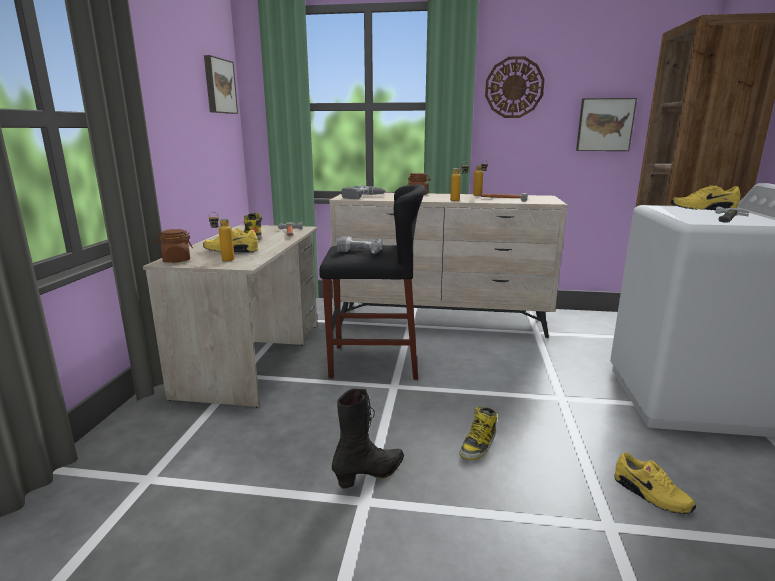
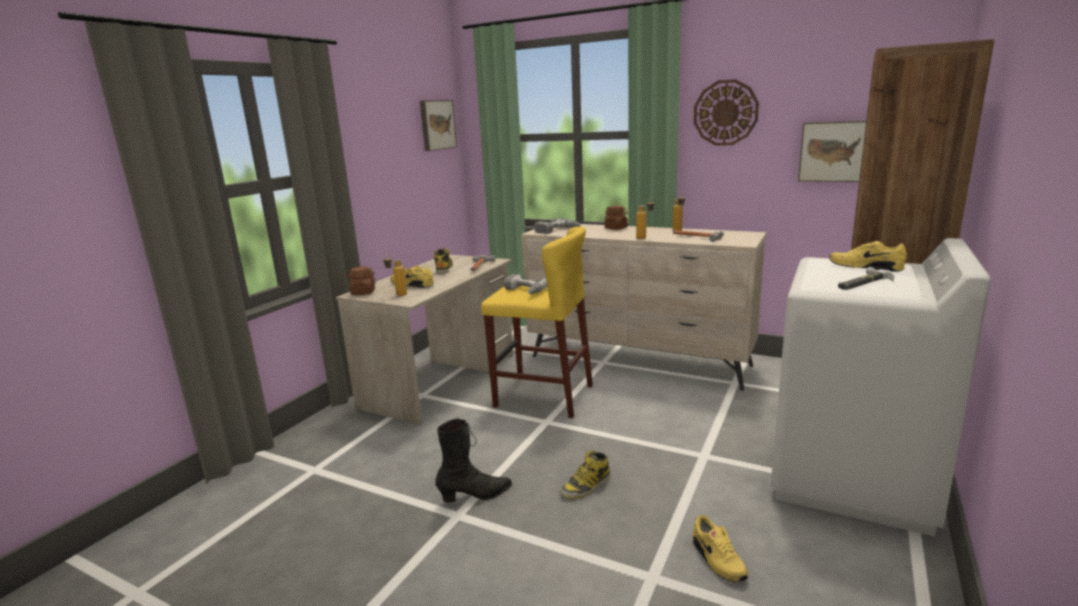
camera: 20 degrees right, 0 degrees up
black stool [319,184,425,380] -> yellow stool [481,227,593,418]

